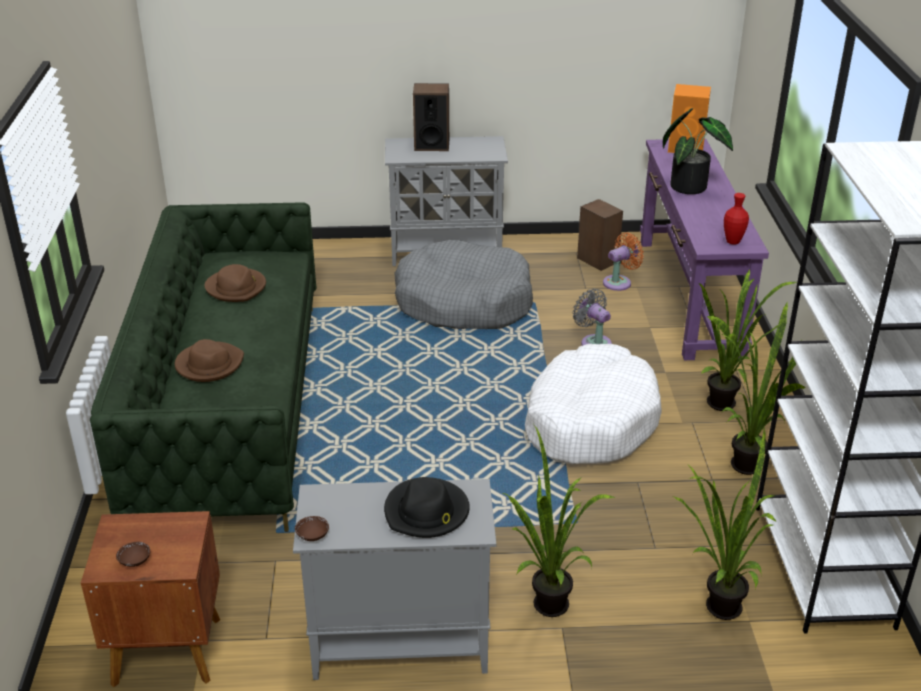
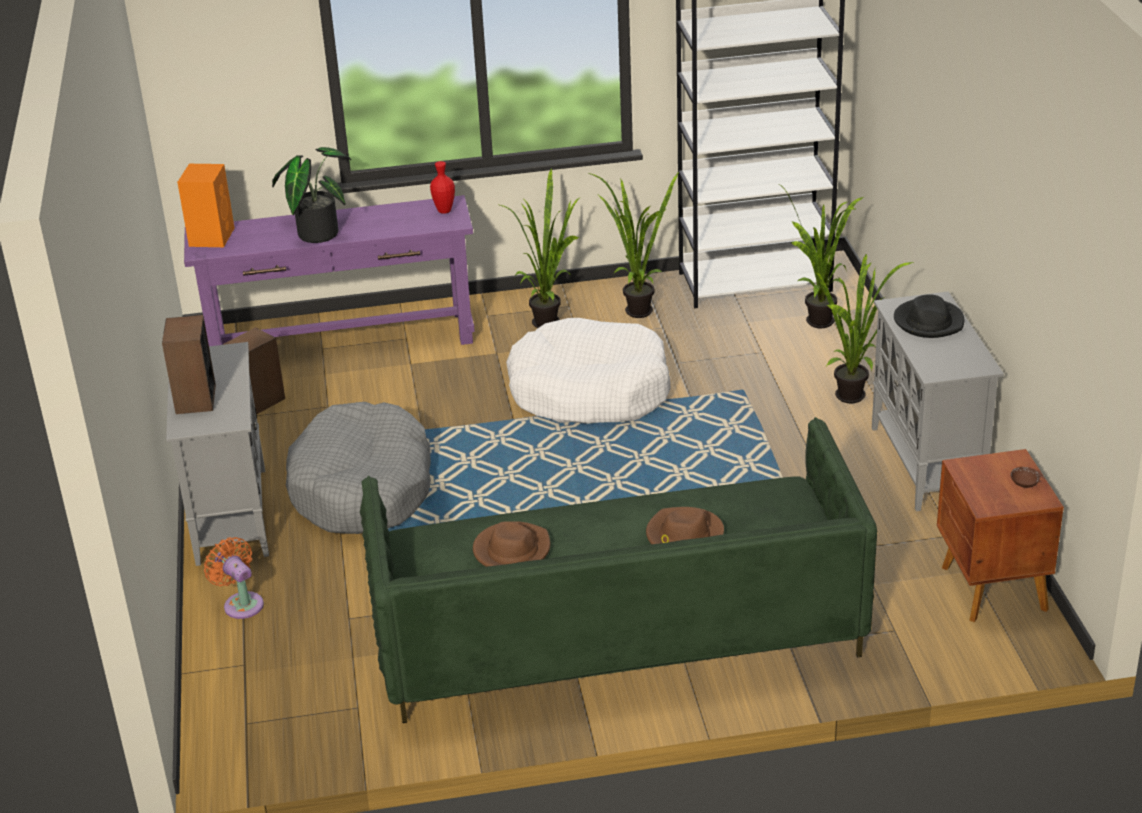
camera: 95 degrees left, 0 degrees up
brown bowl [295,516,329,541] -> none
grey fan [572,289,612,346] -> none
orange fan [603,232,644,291] -> orange fan moved to [204,537,264,619]

